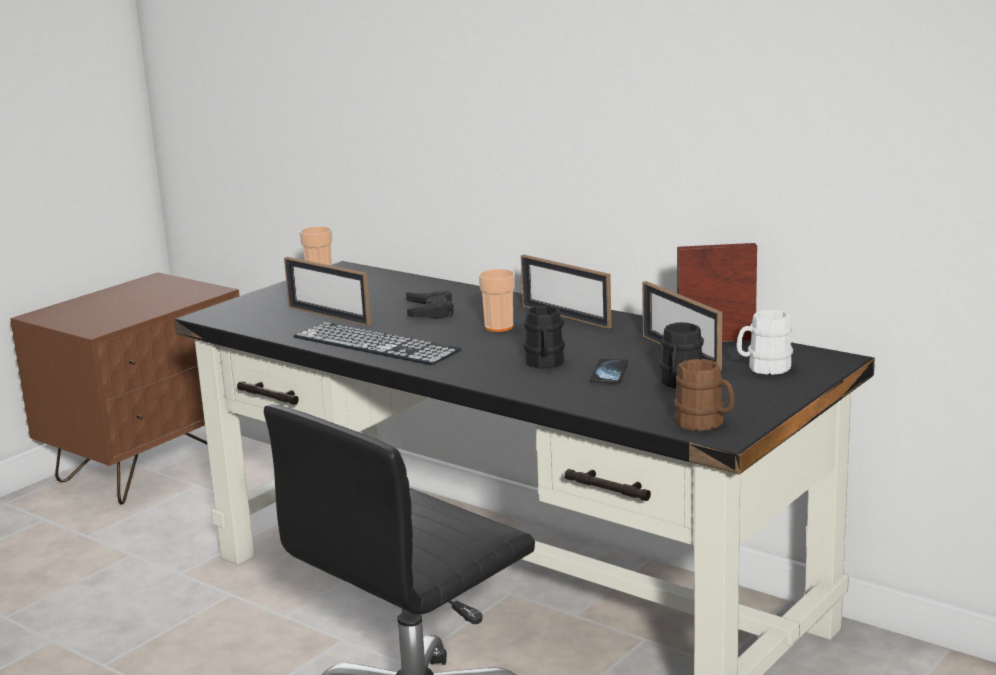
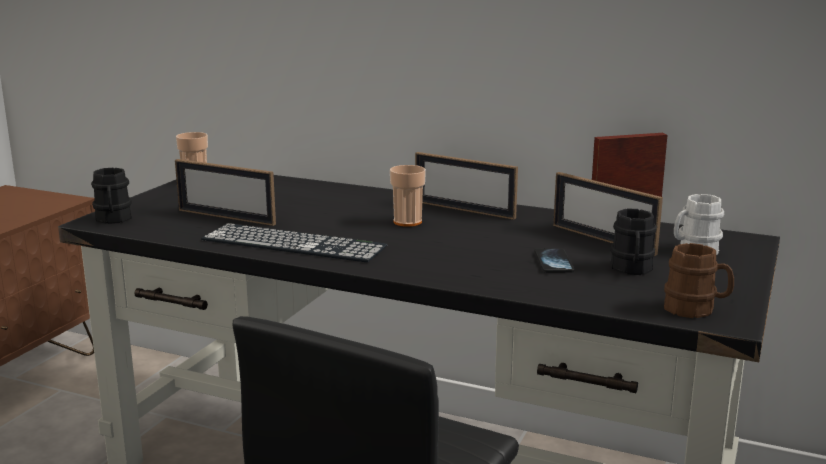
camera: 15 degrees left, 0 degrees up
black game controller [406,291,454,318] -> none
black mug [523,306,565,368] -> black mug moved to [91,168,132,224]

